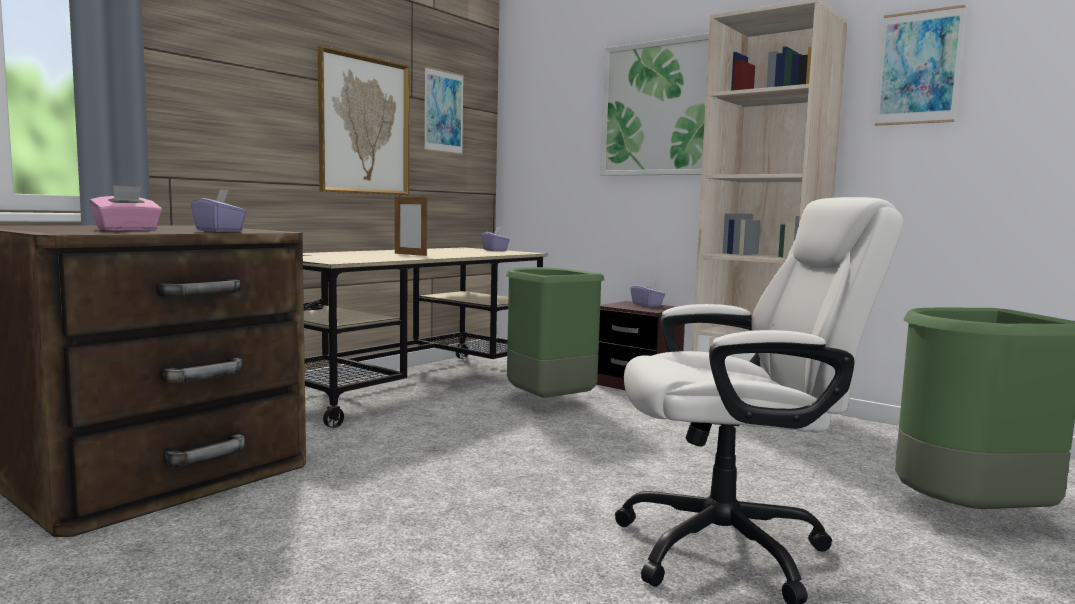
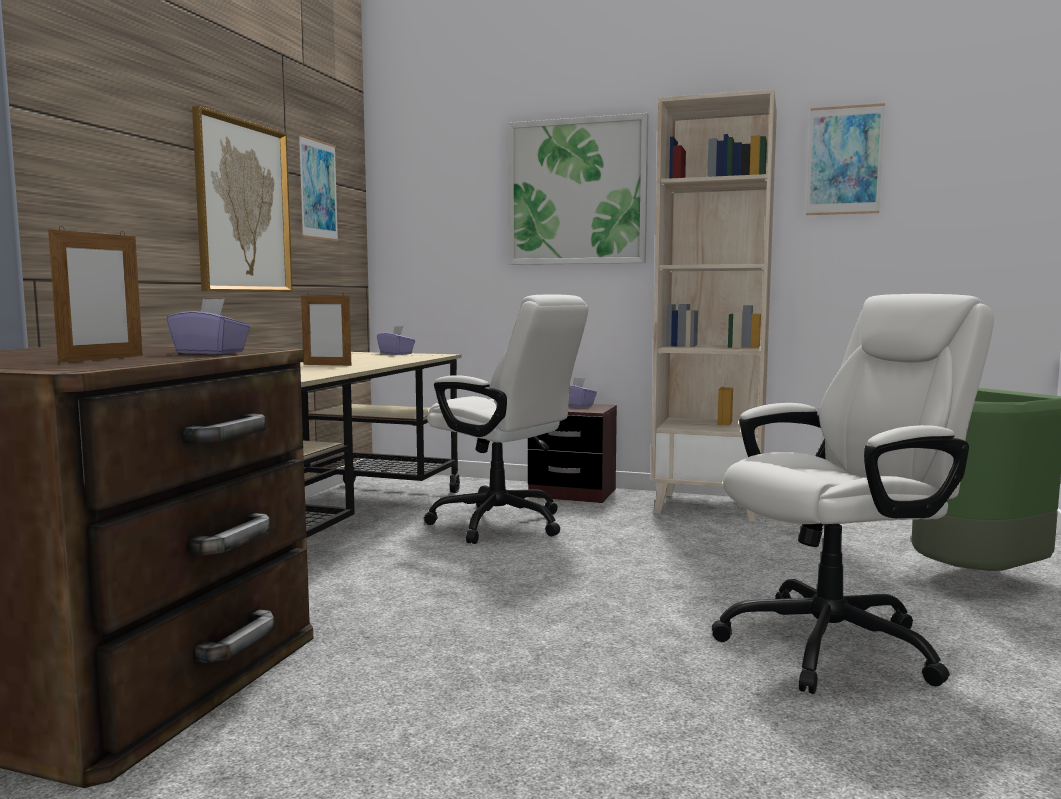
camera: 20 degrees left, 0 degrees up
pink tissue box [90,185,162,231] -> picture frame [48,226,143,363]
green trash can [506,267,604,398] -> white office chair [424,294,588,544]

